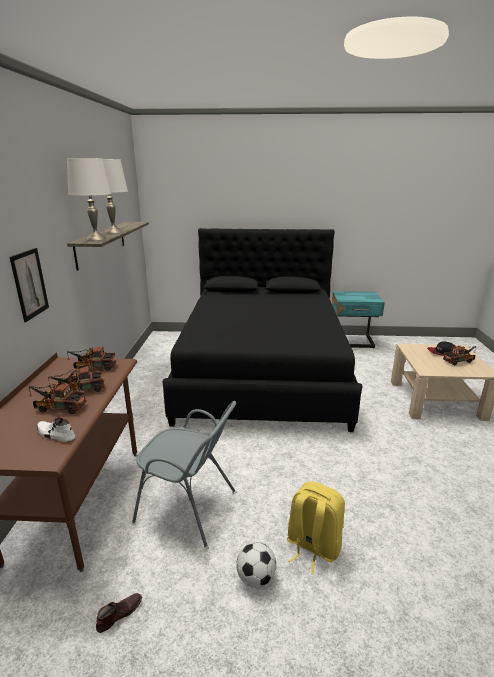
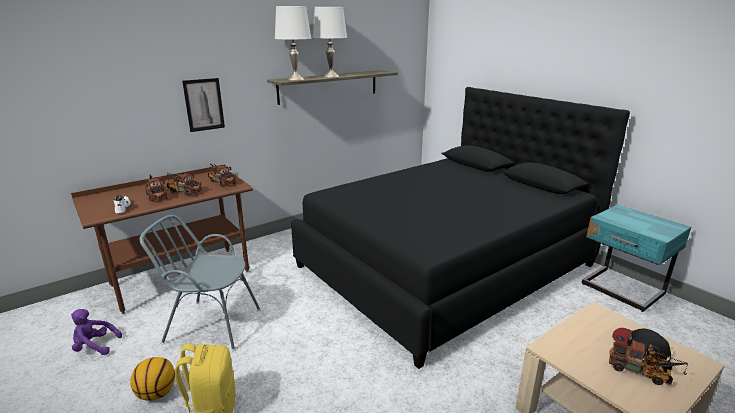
camera: 50 degrees right, 0 degrees up
brown shoe [96,593,142,633] -> purple plush toy [71,309,122,355]
grey chair [131,401,236,549] -> grey chair turned 120 degrees clockwise [140,215,261,351]
football [236,542,276,588] -> basketball [130,357,175,401]

